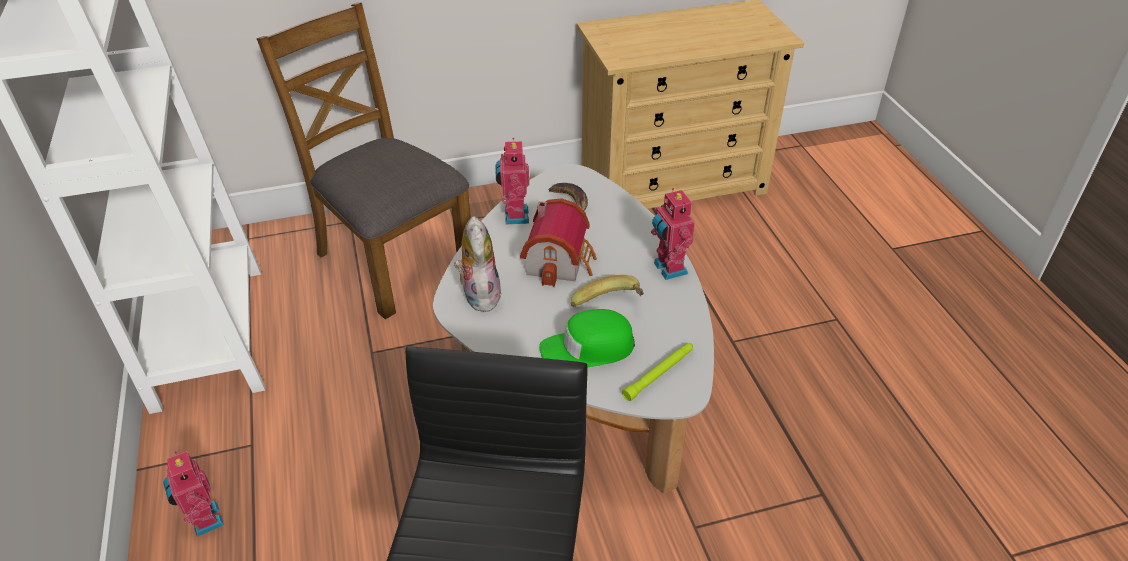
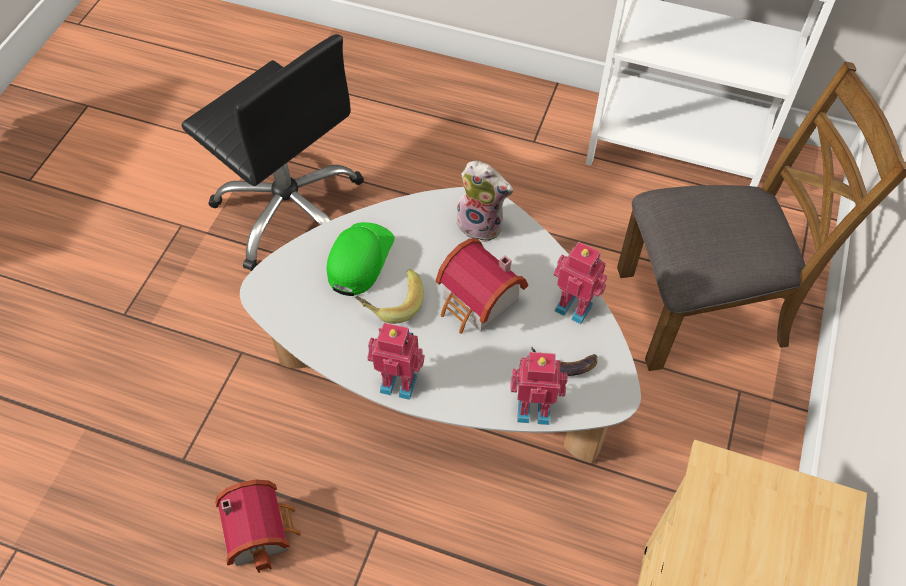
camera: 125 degrees right, 15 degrees up
toy robot [163,451,224,537] -> toy robot moved to [510,352,568,425]
green flashlight [622,343,693,401] -> none
none -> toy house [216,480,301,573]

